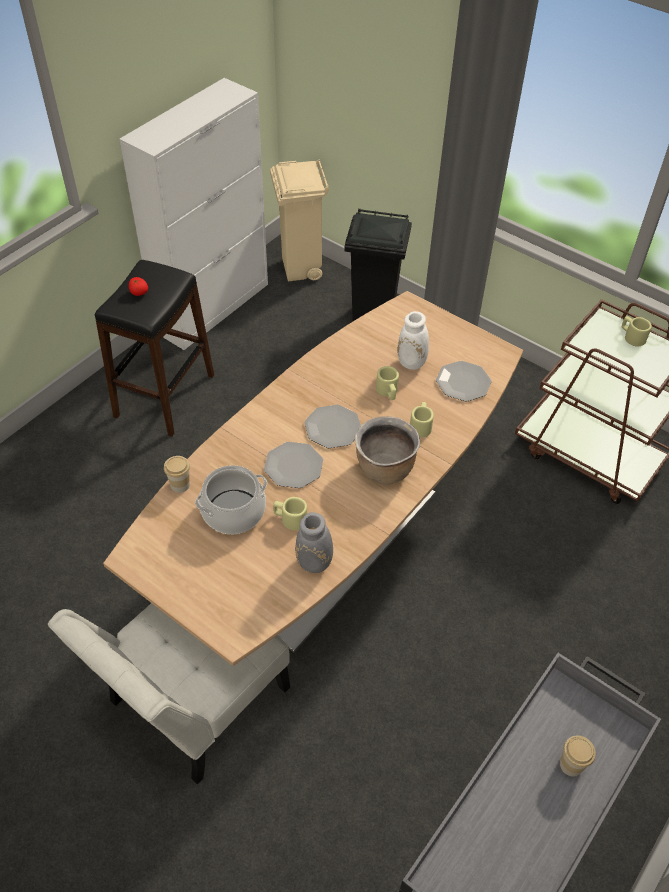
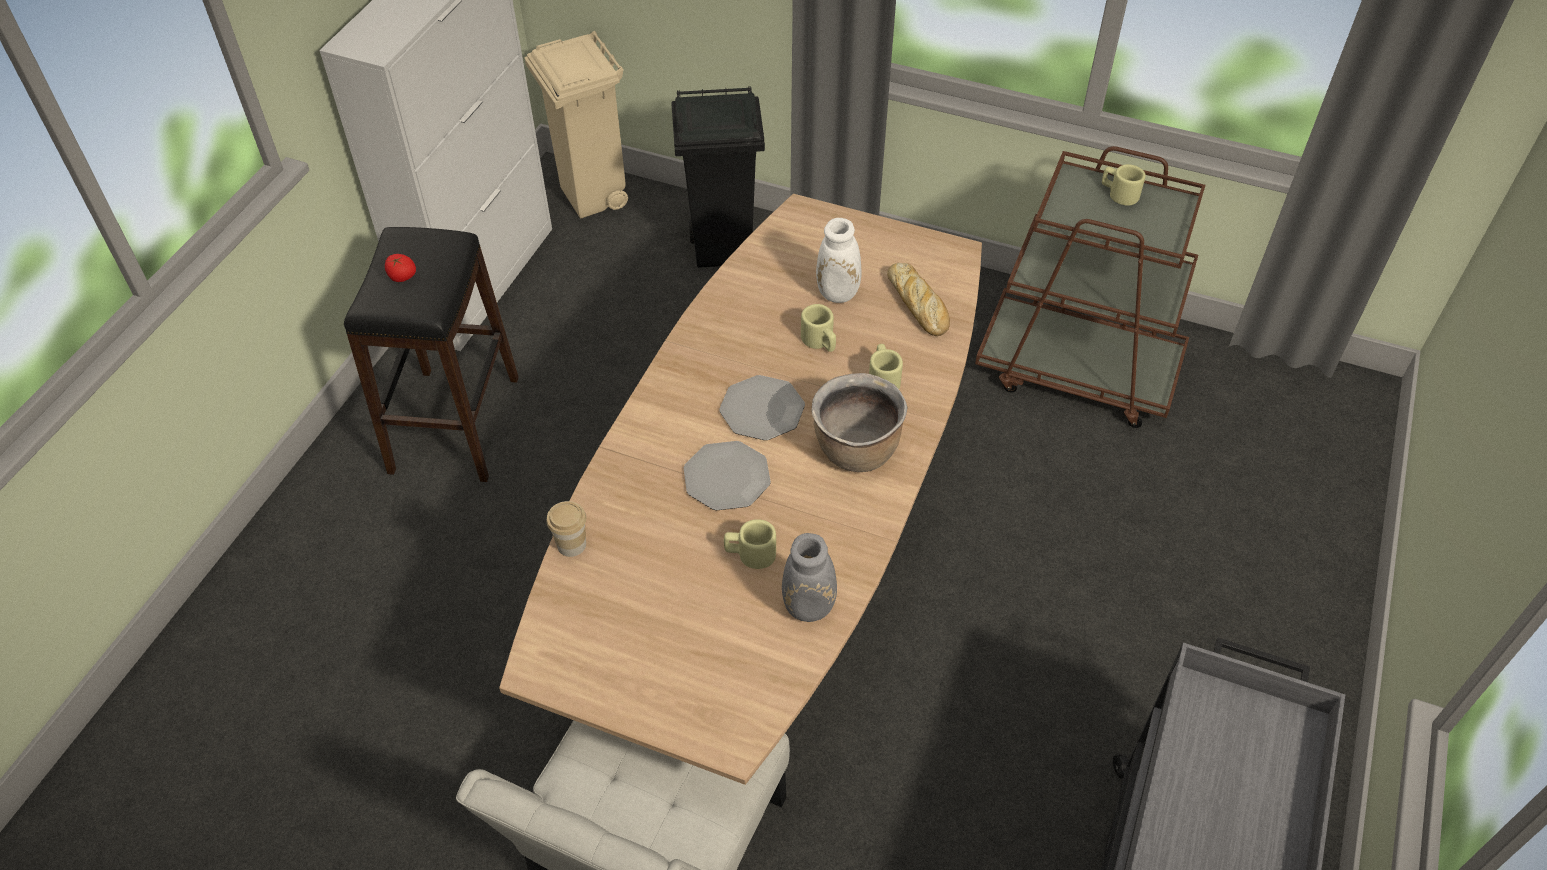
camera: 15 degrees left, 0 degrees up
cooking pot [195,465,267,534] -> none
plate [436,361,492,401] -> bread [887,263,950,336]
cup [560,735,596,777] -> none

